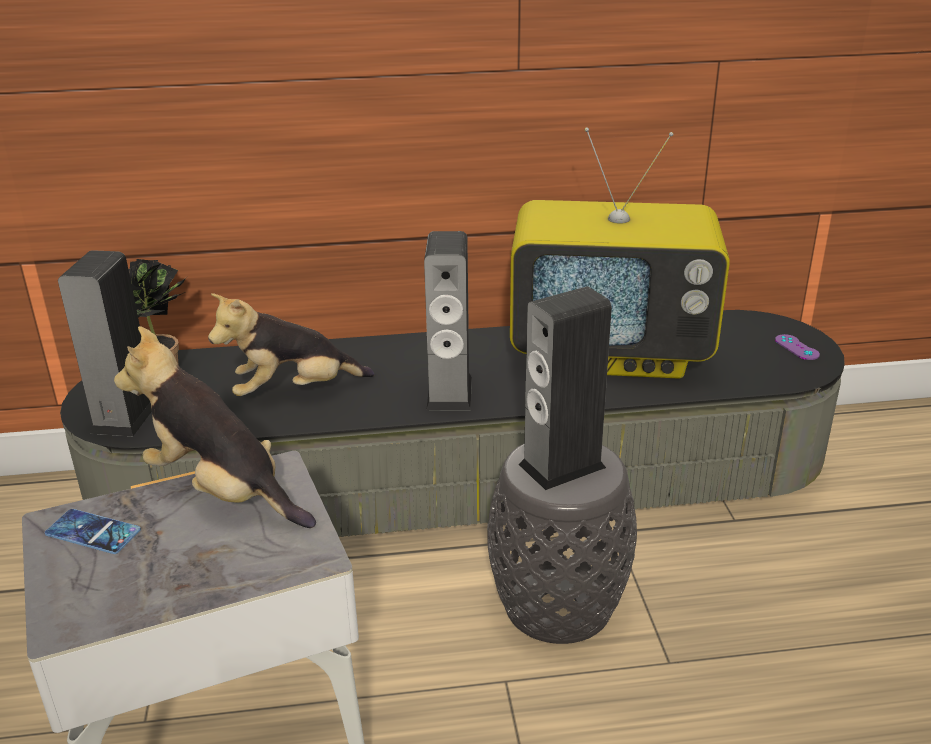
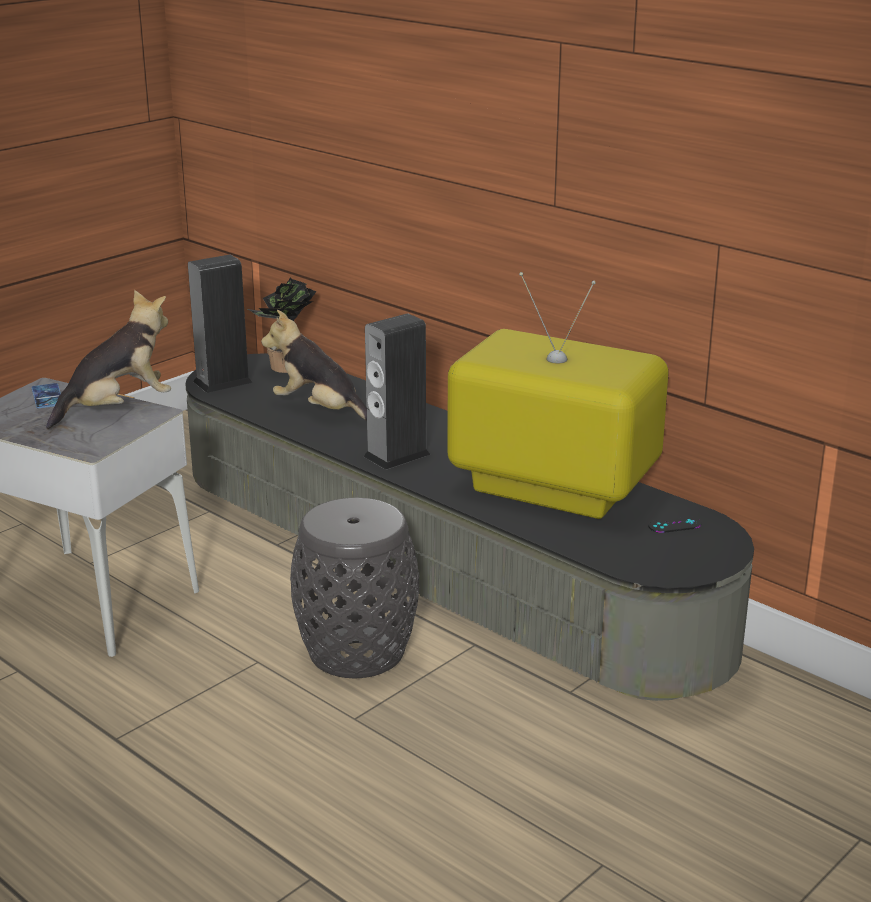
camera: 50 degrees right, 5 degrees down
plush toy [114,326,316,528] -> plush toy turned 60 degrees clockwise [46,290,171,429]
television [510,127,730,379] -> television turned 150 degrees clockwise [447,272,669,519]
speaker [519,286,612,490] -> none
purple game controller [775,334,820,360] -> none
none -> black game controller [648,516,701,533]

